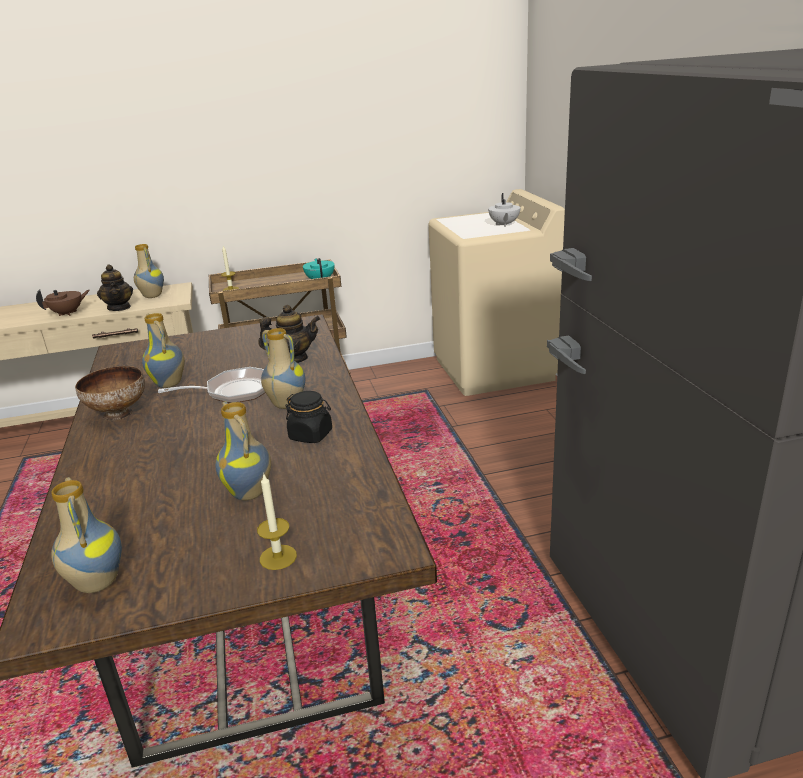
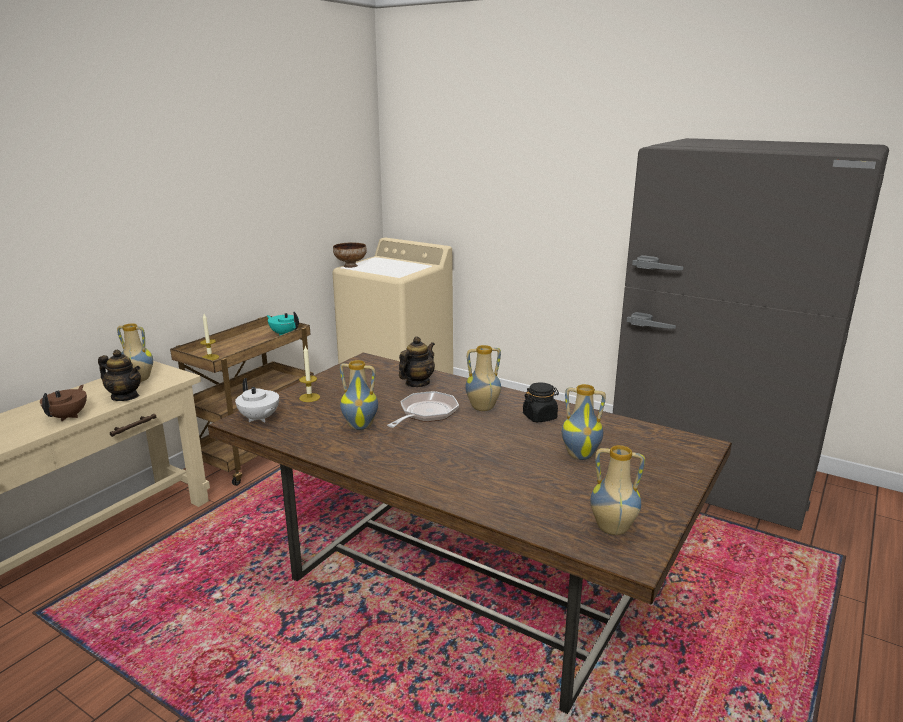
camera: 45 degrees left, 5 degrees down
bowl [75,366,145,421] -> bowl moved to [333,243,367,268]
candle [257,474,297,570] -> candle moved to [299,345,320,402]
white teapot [488,193,520,227] -> white teapot moved to [235,378,279,423]

